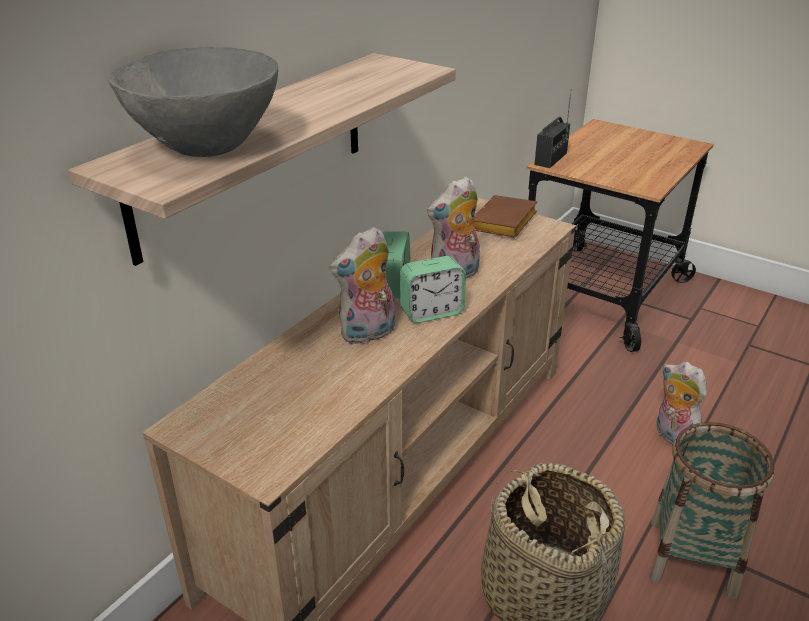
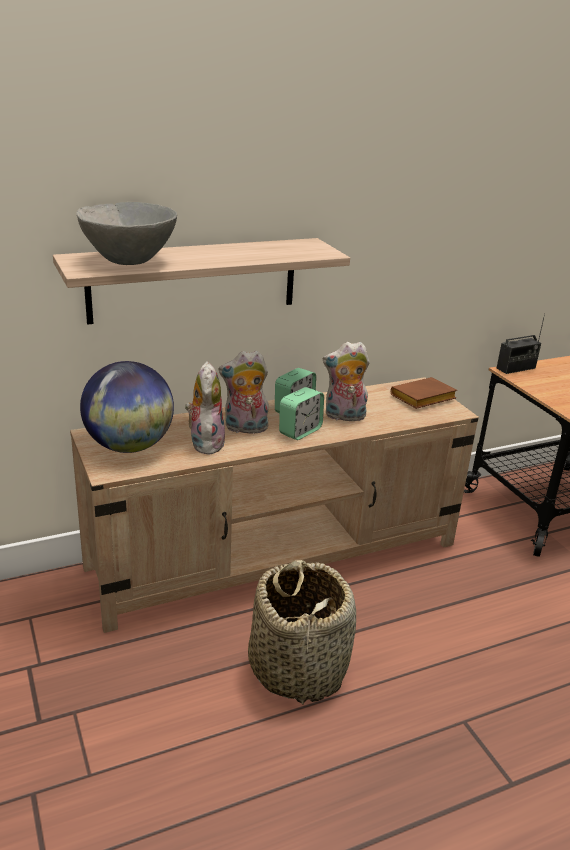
camera: 30 degrees right, 5 degrees down
alarm clock [400,256,466,323] -> alarm clock turned 60 degrees counterclockwise [279,387,324,440]
basket [649,422,775,599] -> none
plush toy [657,362,707,445] -> plush toy moved to [185,361,225,455]
none -> globe [80,361,174,453]

